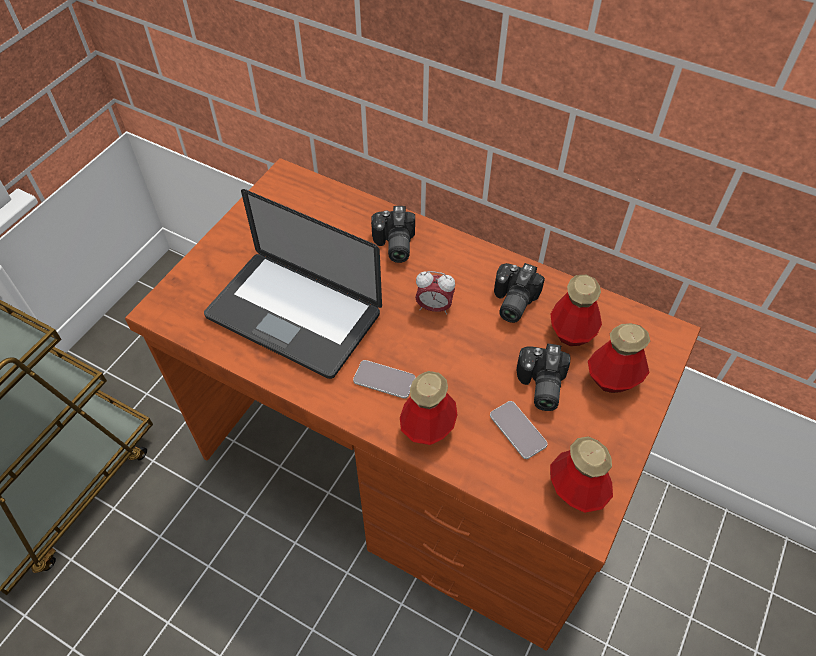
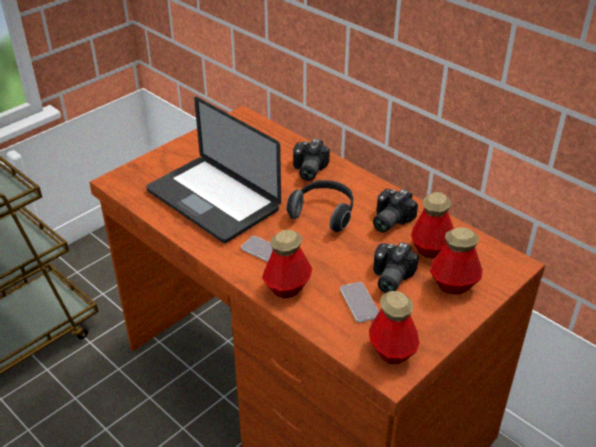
camera: 15 degrees right, 15 degrees down
alarm clock [415,271,455,315] -> headphones [287,180,353,232]

